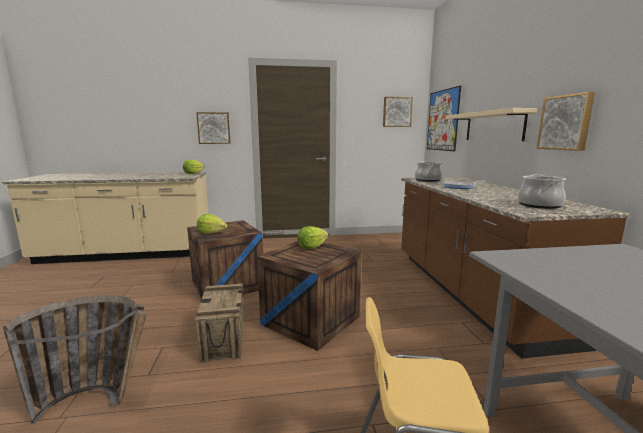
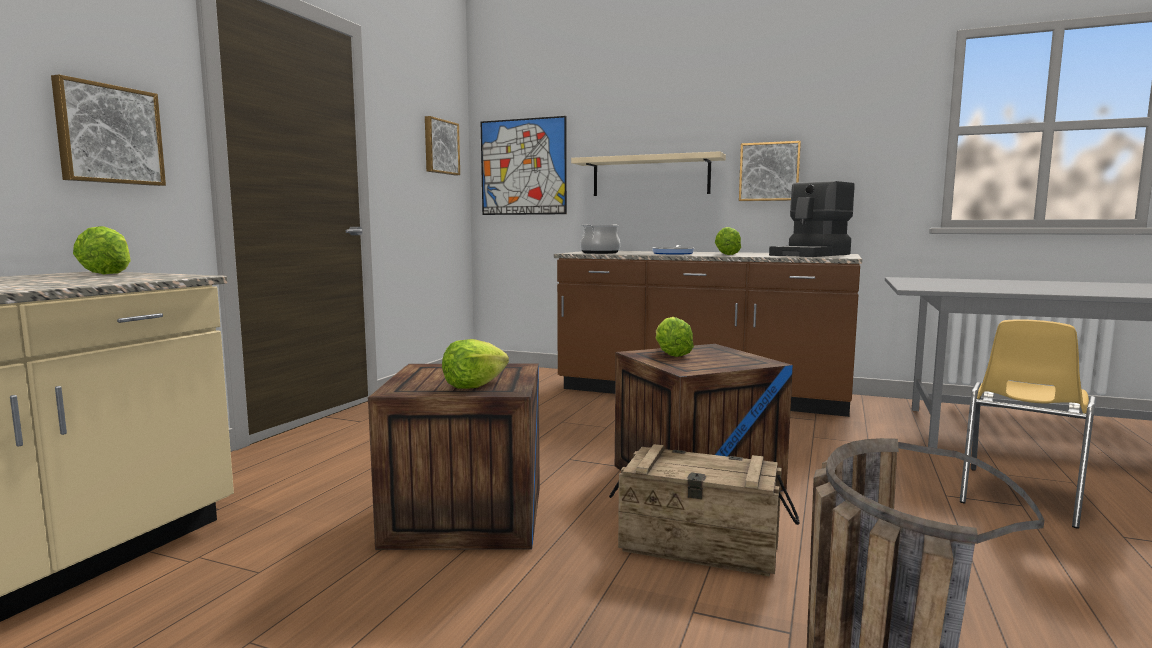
camera: 60 degrees left, 5 degrees down
cooking pot [517,174,566,209] -> coffee machine [769,181,855,257]
none -> lettuce [715,227,741,255]

